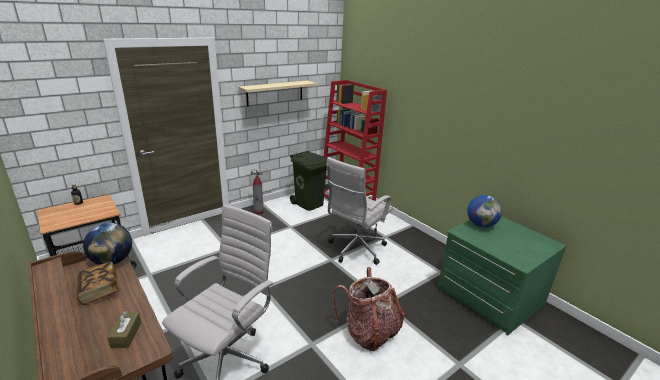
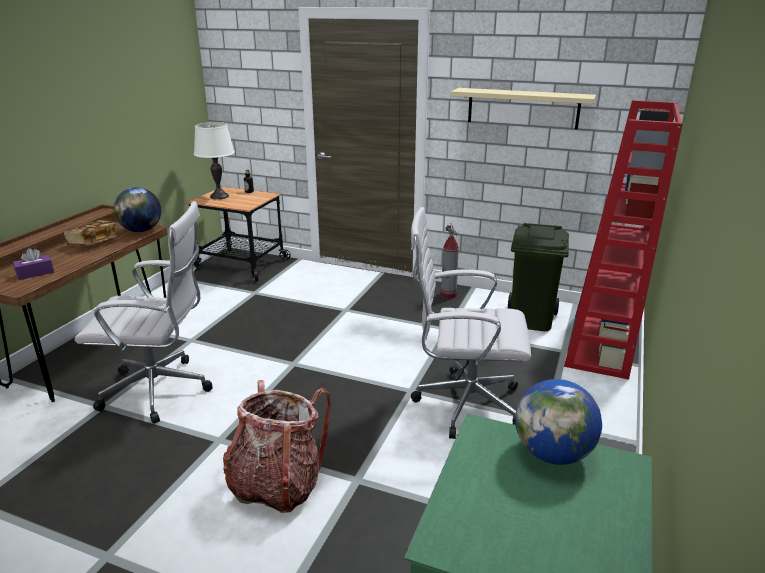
camera: 60 degrees right, 0 degrees up
brown tissue box [107,311,141,348] -> purple tissue box [13,248,54,280]
none -> white table lamp [194,122,235,199]

